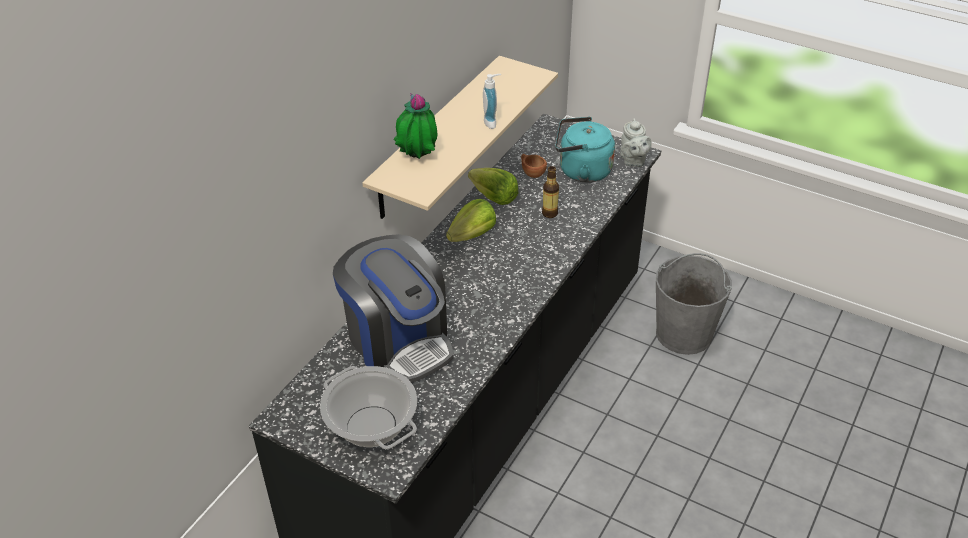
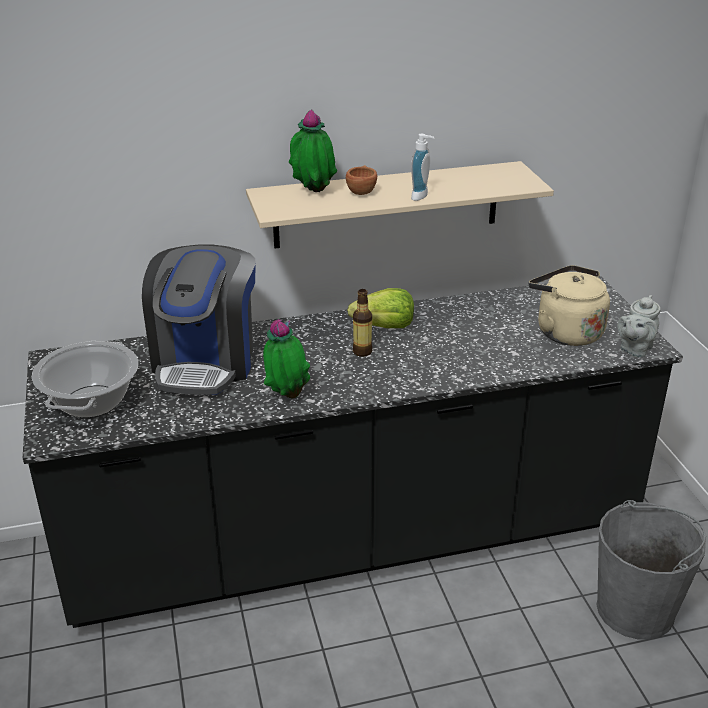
camera: 45 degrees right, 10 degrees down
lettuce [468,168,519,205] -> none
brown cup [521,154,547,178] -> brown cup moved to [346,165,377,195]
bottle [542,166,559,218] -> bottle moved to [353,289,372,357]
turquoise kettle [555,117,615,183] -> beige kettle [529,265,610,346]
none -> potted plant [263,319,310,399]

